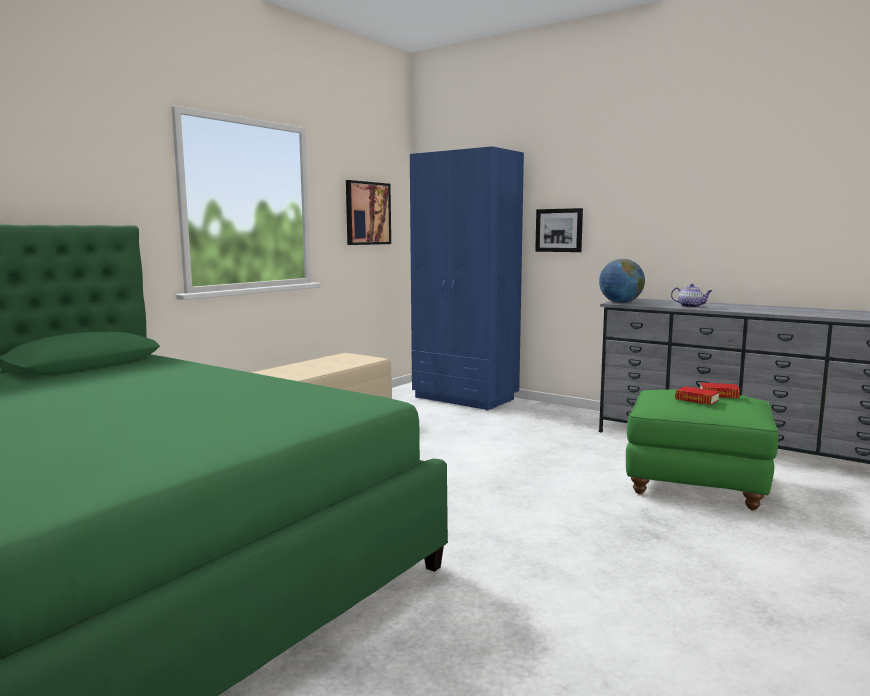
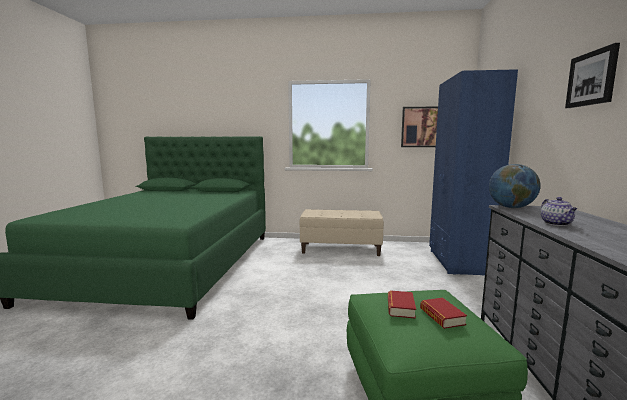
camera: 60 degrees right, 0 degrees up
picture [535,208,583,252] -> picture moved to [565,43,620,108]

